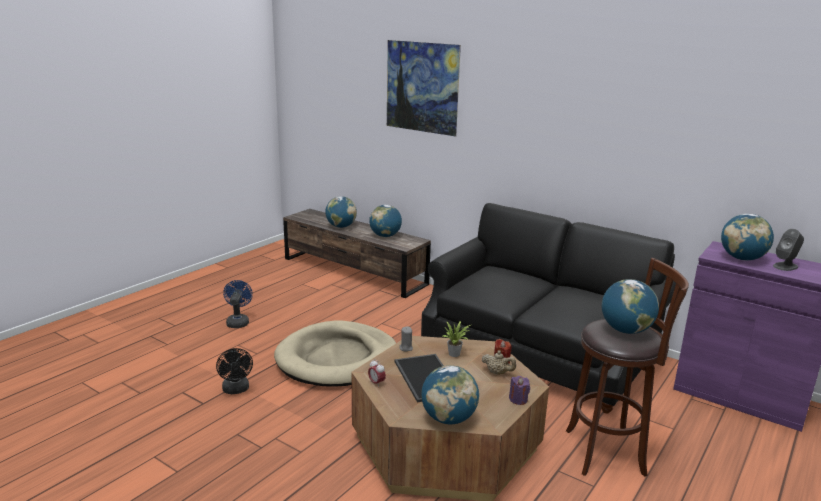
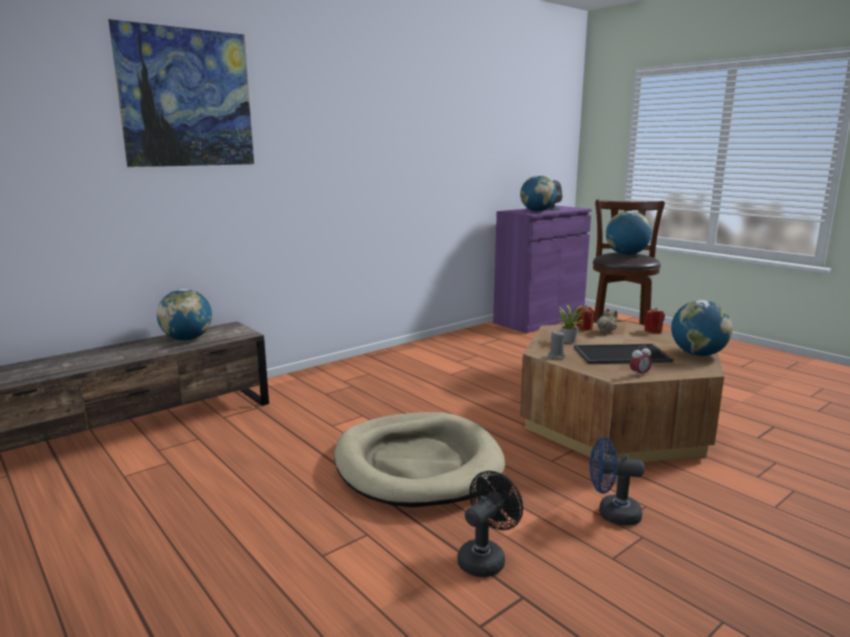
camera: 75 degrees left, 5 degrees down
black fan [216,348,253,394] -> black fan turned 45 degrees counterclockwise [458,471,523,577]
blue fan [223,280,253,328] -> blue fan moved to [590,437,644,526]
globe [325,196,357,228] -> none
black sofa [421,203,676,413] -> none
purple candle [509,376,530,405] -> red candle [645,308,665,333]

